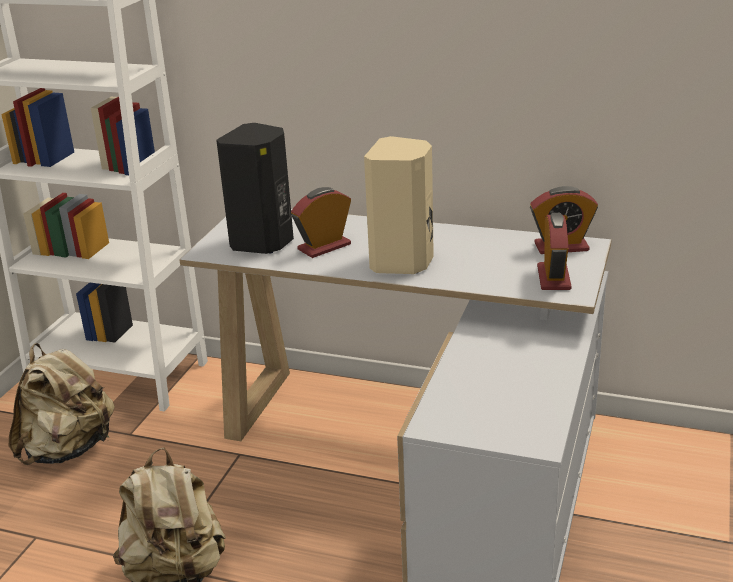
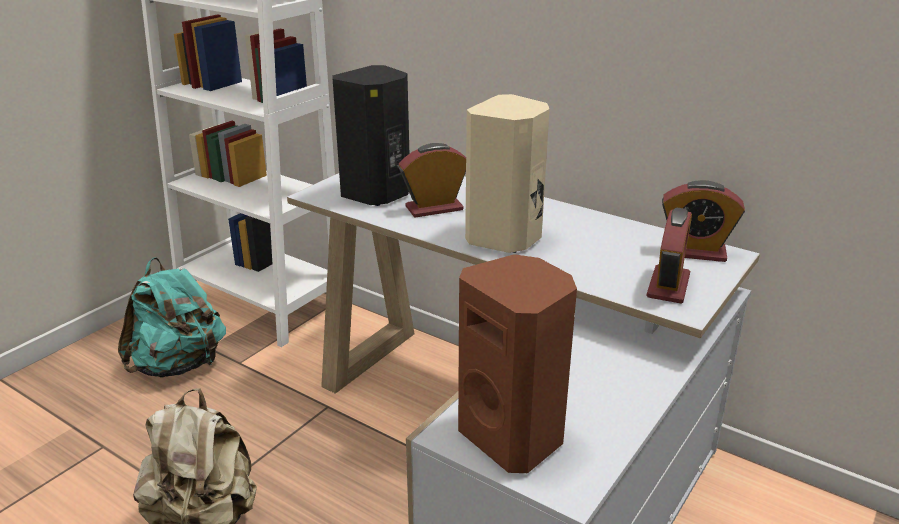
camera: 15 degrees right, 0 degrees up
beige backpack [9,343,115,465] -> turquoise backpack [118,257,226,378]
none -> brown speaker [458,254,577,473]

